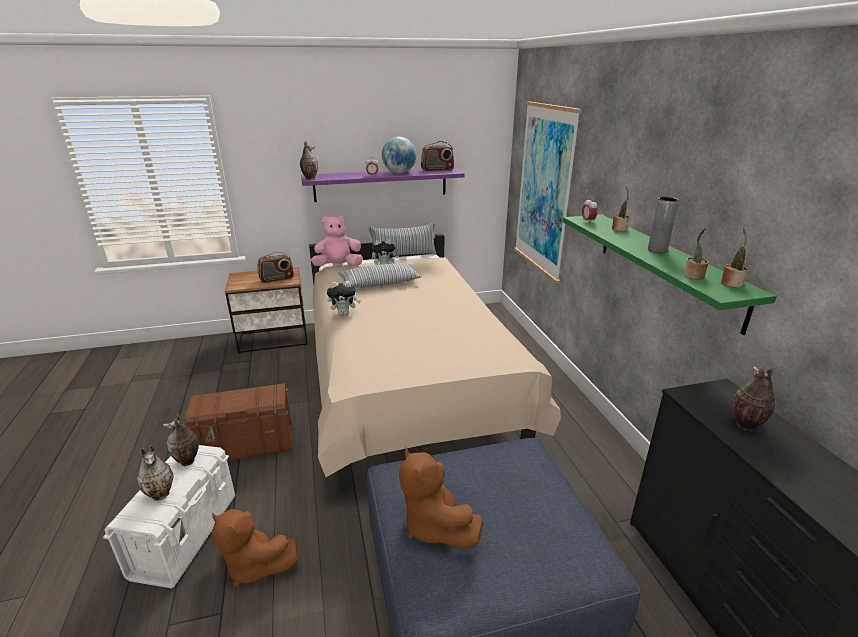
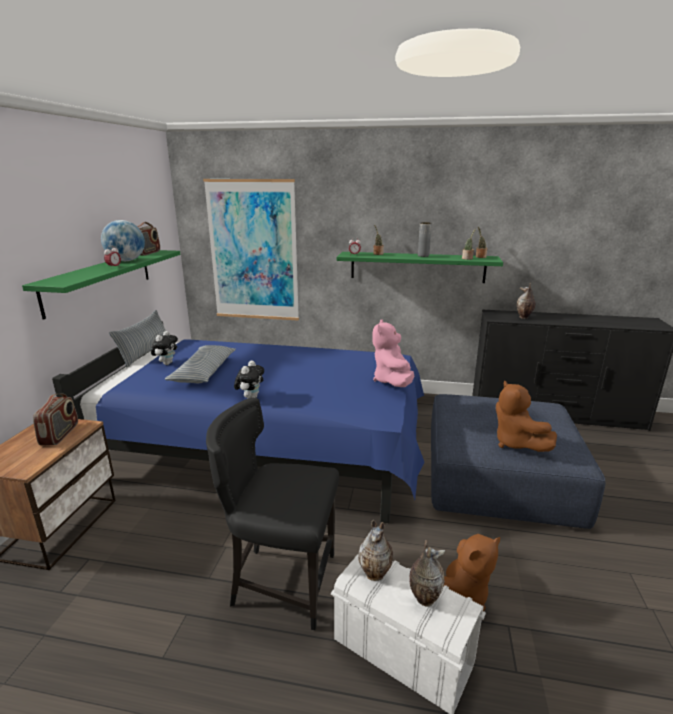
camera: 65 degrees left, 5 degrees down
brown storage box [185,383,292,461] -> black chair [206,398,339,630]
vase [300,141,318,180] -> none
purple shelf [301,168,465,202] -> green shelf [22,250,181,319]
beige bed [309,234,561,489] -> blue bed [52,321,425,523]
pink plush toy [311,215,363,266] -> pink plush toy moved to [372,319,414,387]
brown plush toy [399,448,483,548] -> brown plush toy turned 75 degrees clockwise [496,380,557,452]

